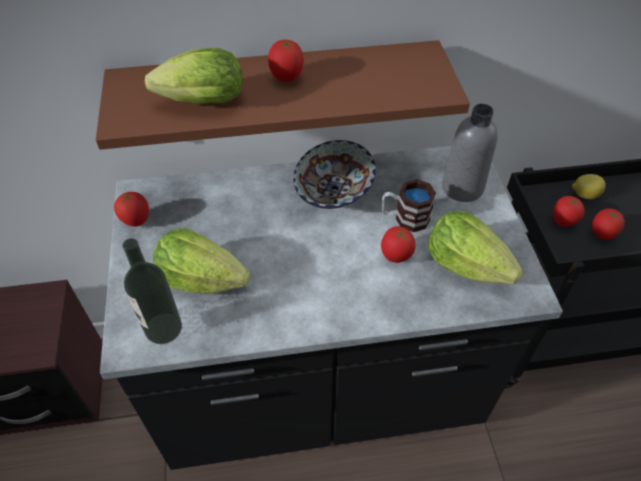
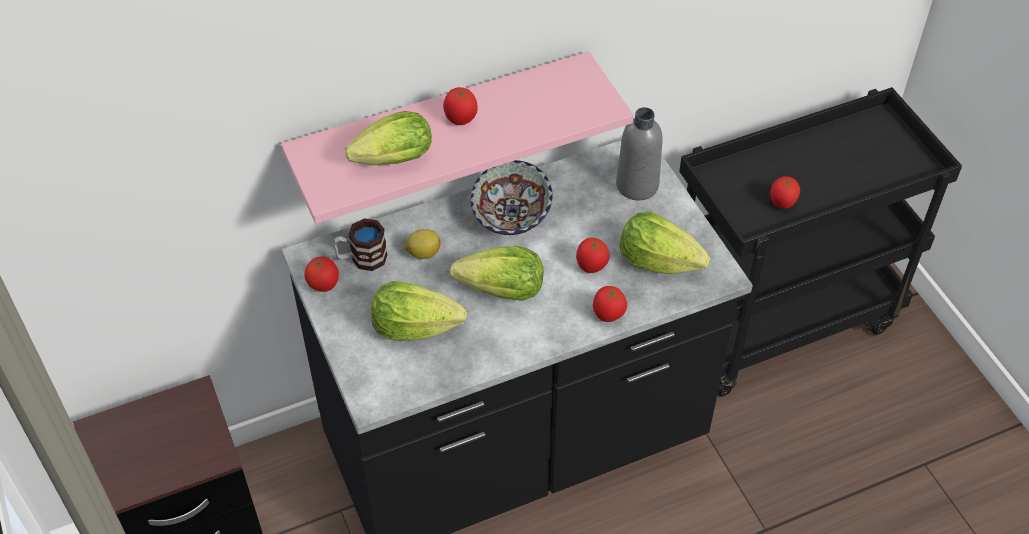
camera: 15 degrees left, 0 degrees up
brown shelf [96,40,470,150] -> pink shelf [281,51,634,224]
bottle [123,238,182,344] -> none
mug [382,179,436,232] -> mug moved to [333,218,388,271]
tomato [553,196,585,227] -> tomato moved to [593,286,627,322]
lemon [572,174,606,199] -> lemon moved to [404,229,441,259]
none -> lettuce [450,246,543,301]

